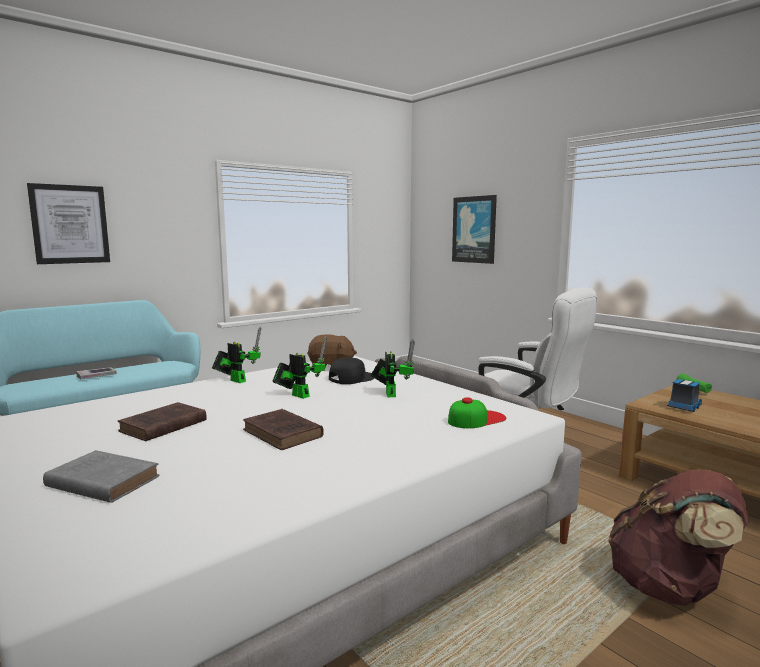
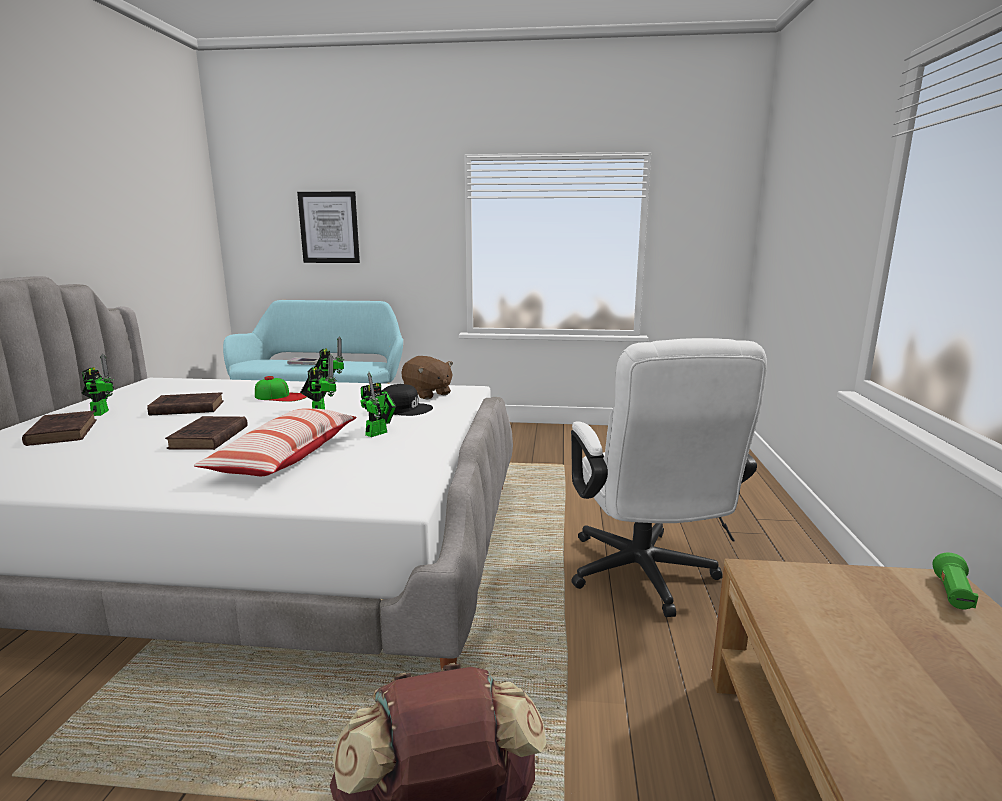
camera: 45 degrees right, 5 degrees up
grey book [43,450,160,503] -> brown book [22,411,97,446]
cap [448,397,506,428] -> cap moved to [255,376,307,402]
picture [452,195,497,264] -> none
toy truck [667,379,702,412] -> none
none -> toy robot [82,354,114,416]
none -> pillow [194,408,357,476]

